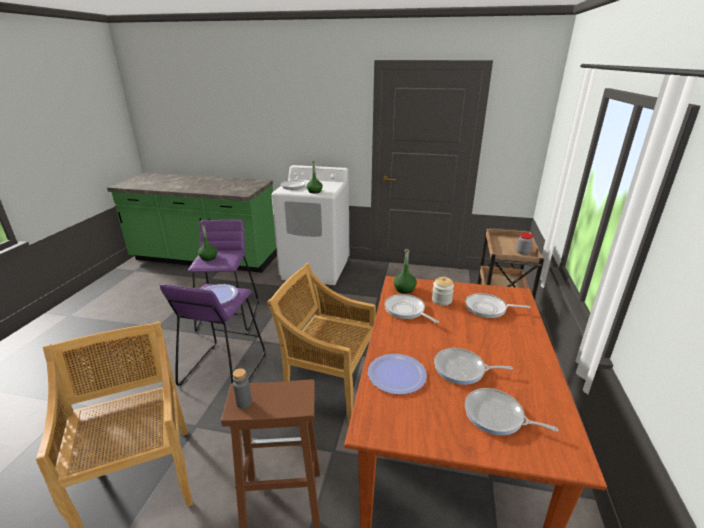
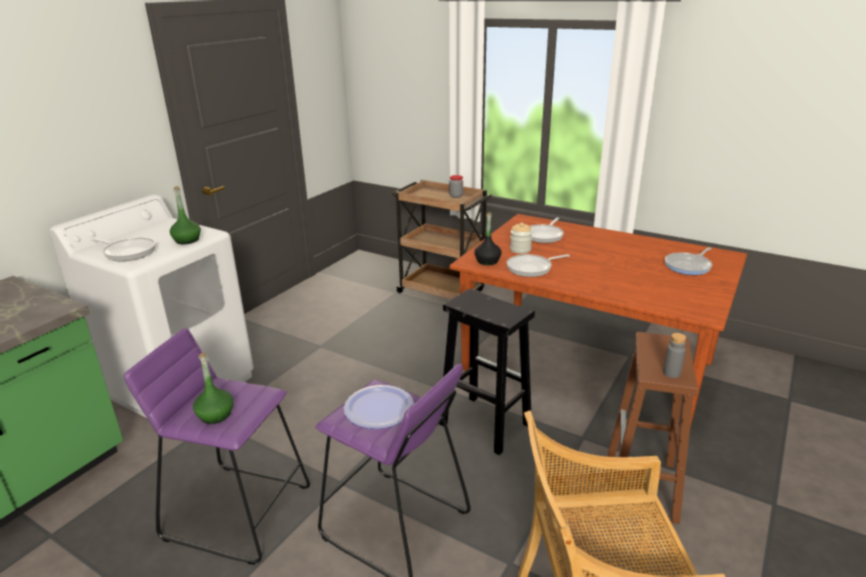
camera: 70 degrees left, 0 degrees up
beige chair [267,263,376,423] -> black stool [439,289,535,455]
plate [368,354,427,395] -> none
green bottle [393,249,417,294] -> black bottle [474,212,502,265]
frying pan [434,348,513,385] -> none

